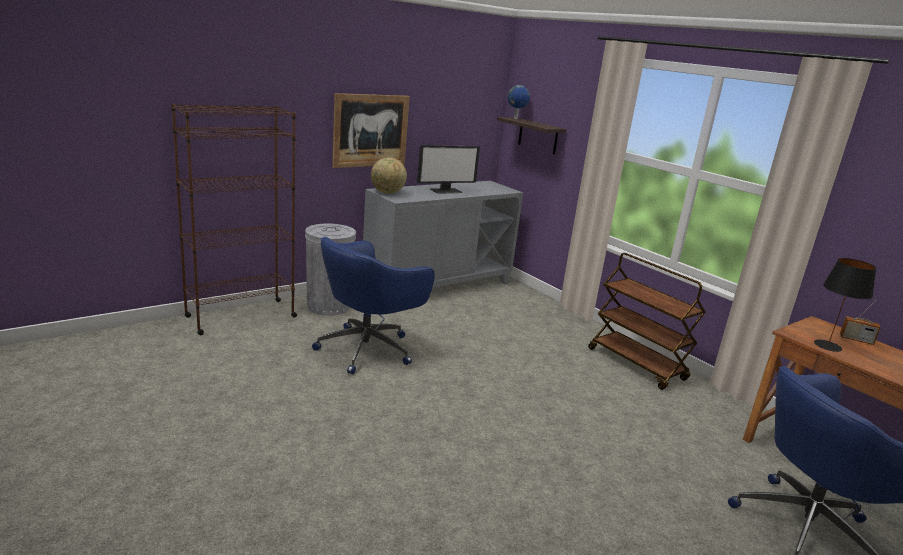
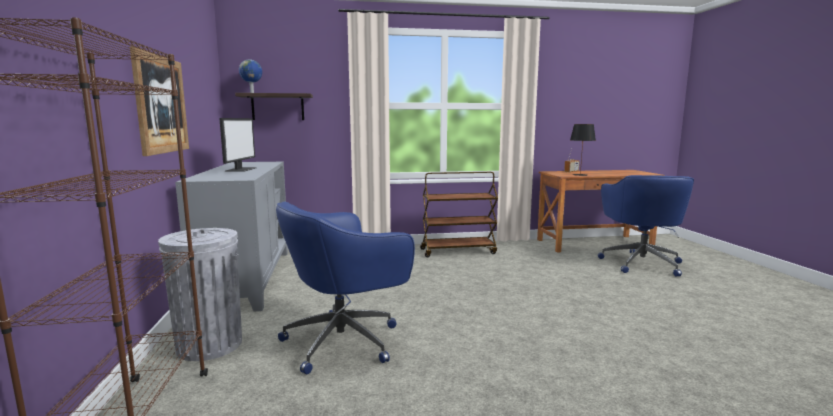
camera: 60 degrees left, 10 degrees down
blue office chair [312,237,435,374] -> blue office chair turned 75 degrees clockwise [276,201,415,374]
globe [371,157,407,194] -> none

